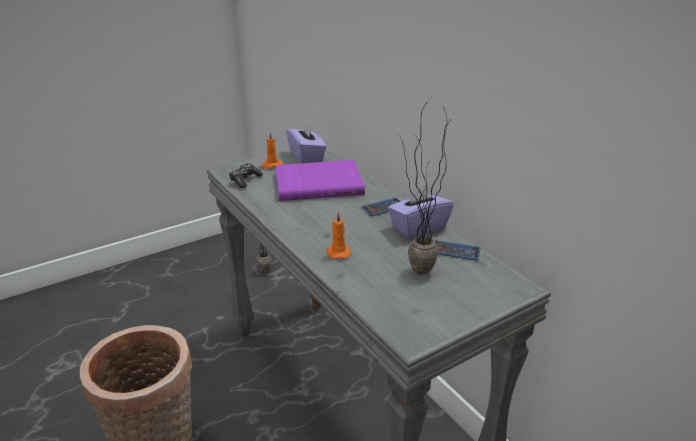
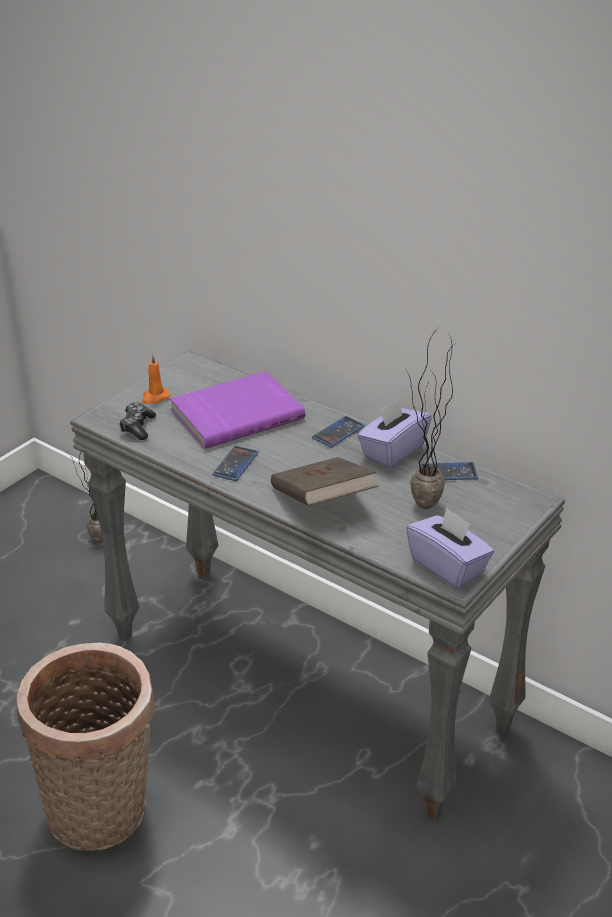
camera: 20 degrees left, 5 degrees up
purple tissue box [286,121,326,163] -> purple tissue box moved to [406,507,494,588]
orange candle [327,212,351,259] -> brown book [271,457,379,506]
none -> phone [212,446,258,481]

